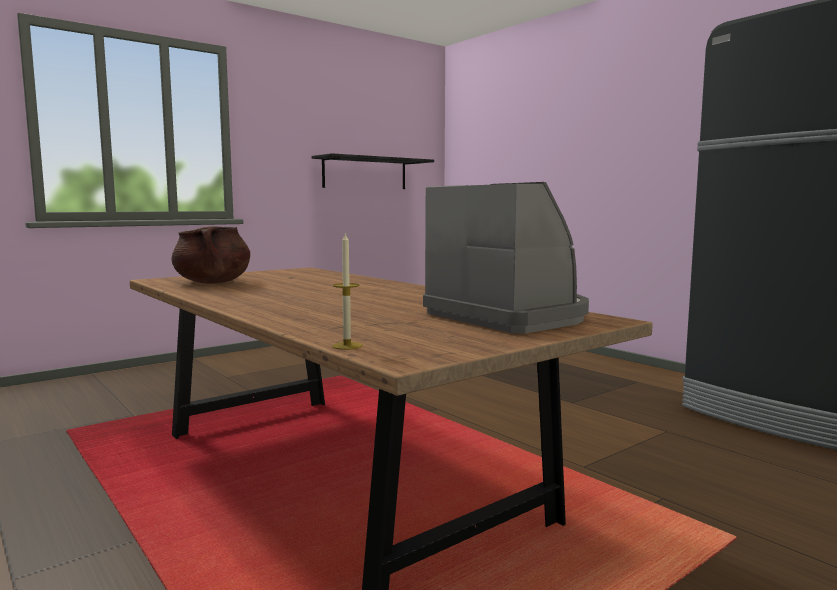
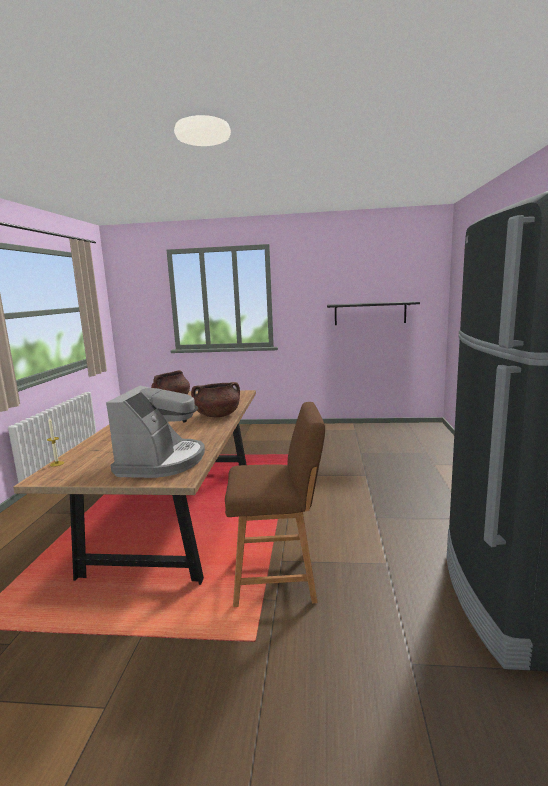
camera: 45 degrees right, 5 degrees up
none -> brown cooking pot [191,382,240,417]
none -> brown stool [225,402,325,607]

